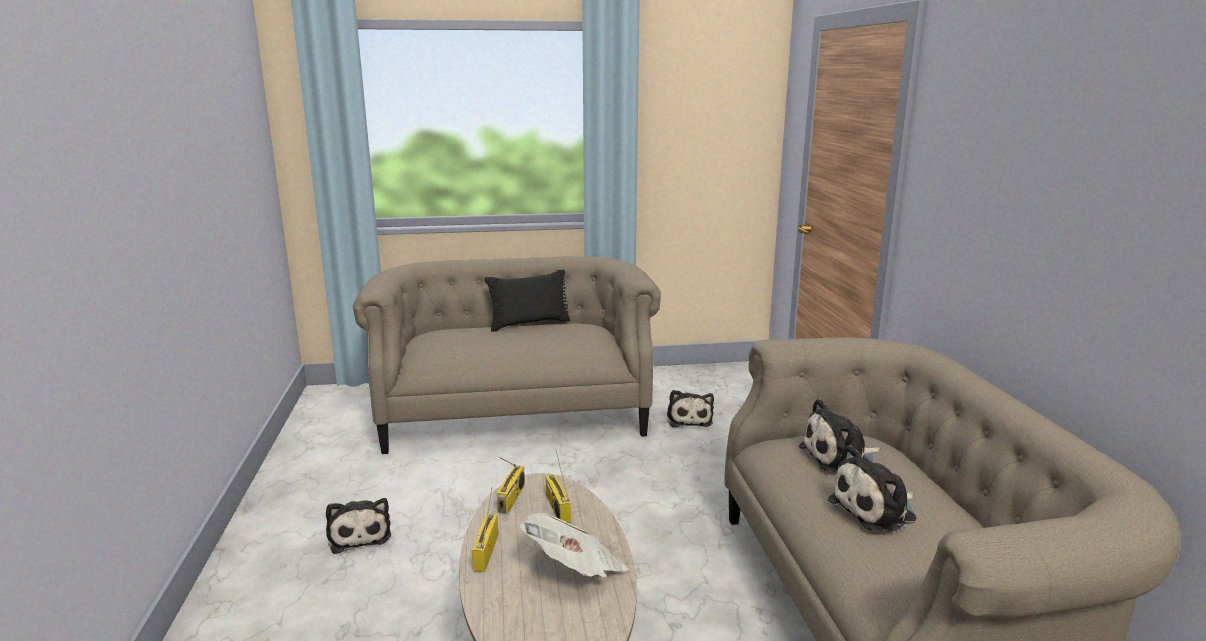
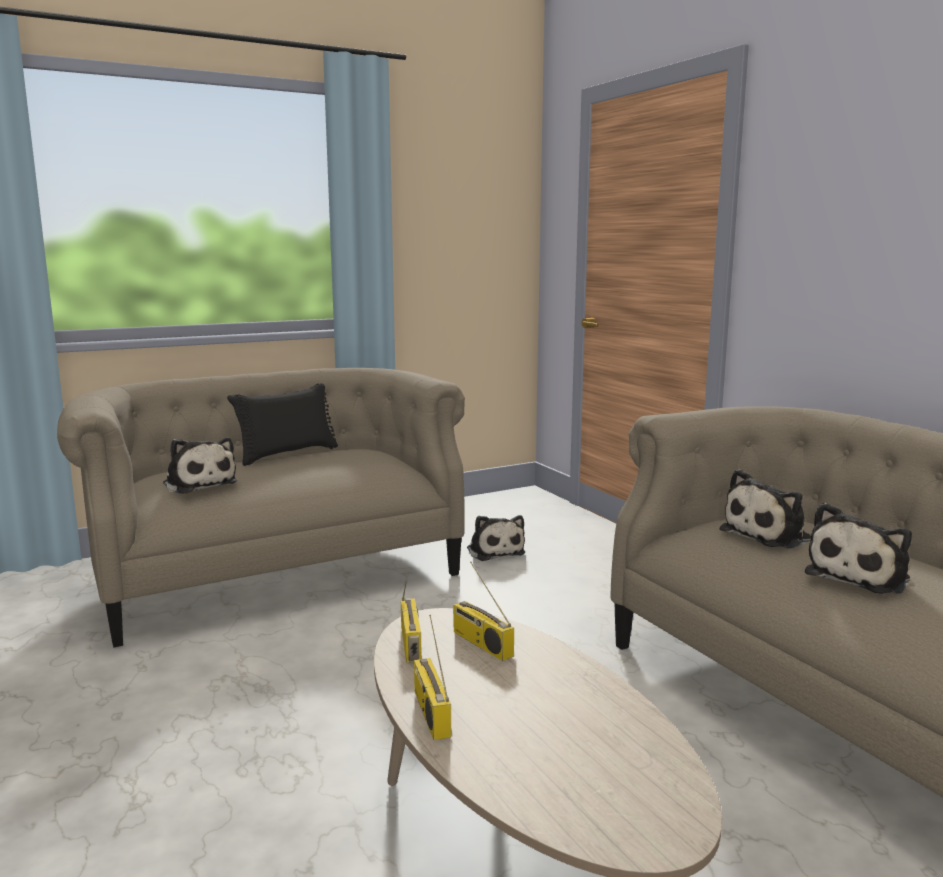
camera: 20 degrees left, 5 degrees down
plush toy [326,498,391,554] -> plush toy moved to [163,437,237,494]
newspaper [519,513,629,577] -> none

